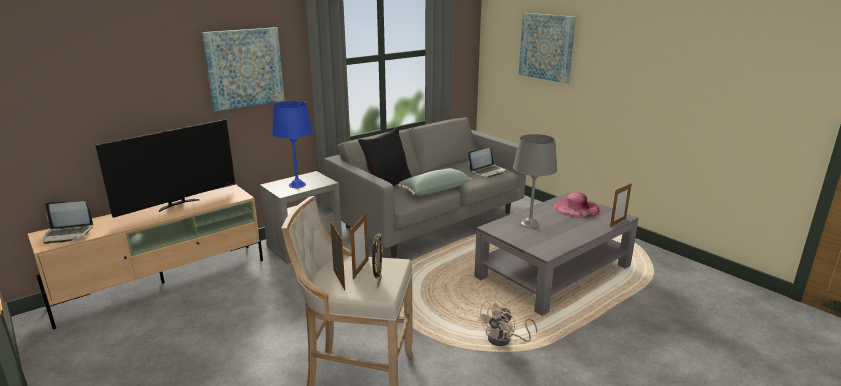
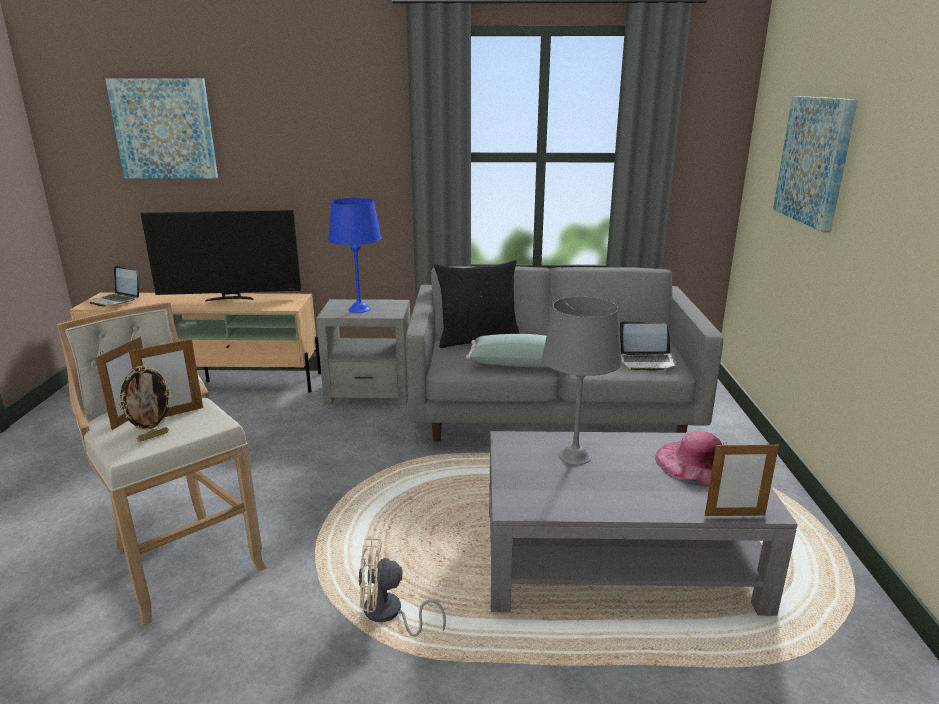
camera: 40 degrees right, 0 degrees up
picture [202,27,285,111] -> picture moved to [105,78,218,179]

